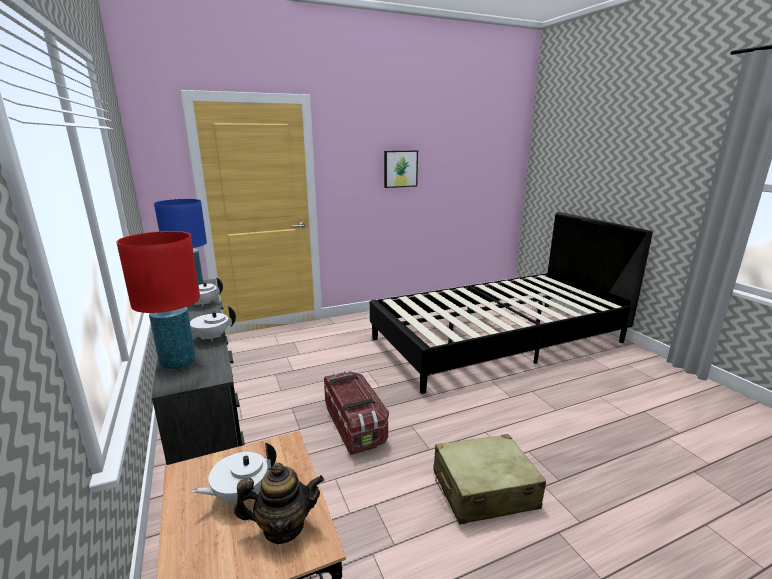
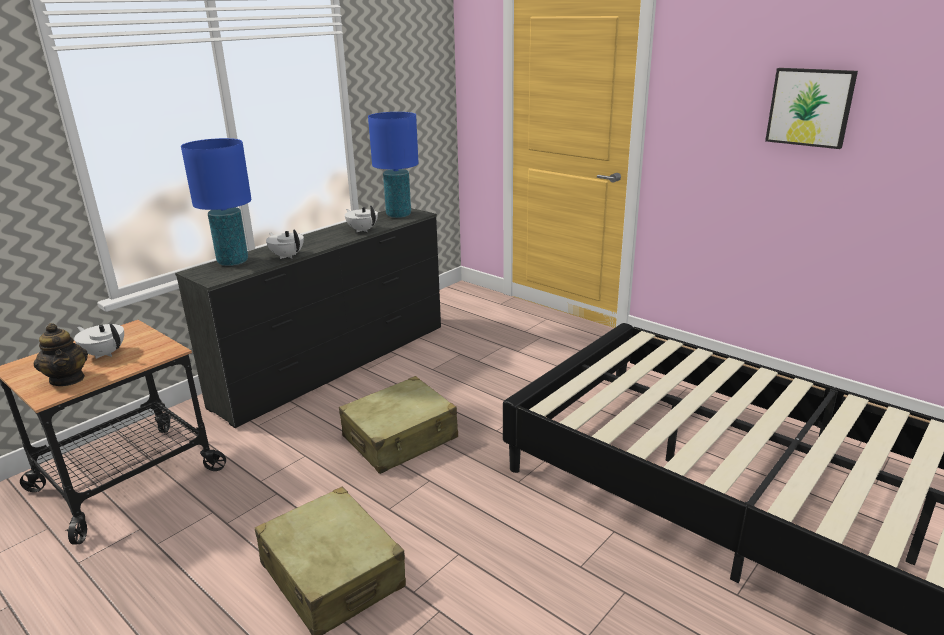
camera: 65 degrees right, 5 degrees up
red table lamp [116,231,200,370] -> blue table lamp [181,138,251,266]
storage box [324,371,389,455] -> beige suitcase [339,376,458,474]

